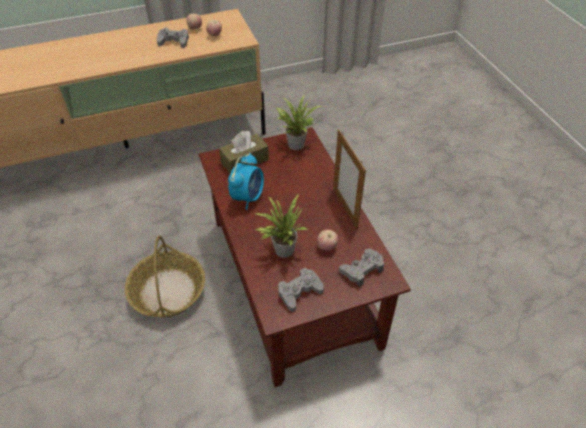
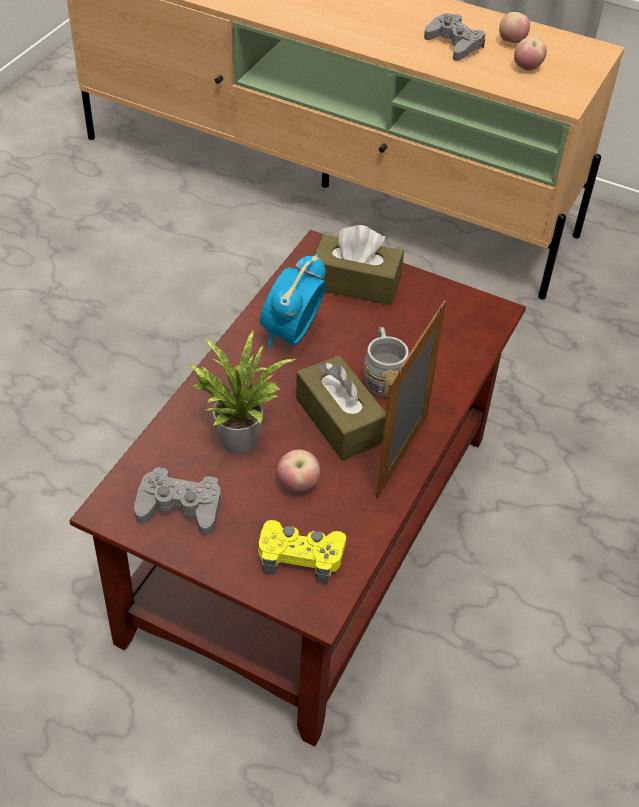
camera: 45 degrees right, 0 degrees up
basket [125,236,205,317] -> none
alarm clock [228,153,264,210] -> alarm clock turned 135 degrees clockwise [260,254,326,348]
potted plant [275,95,321,150] -> none
grey game controller [339,249,384,287] -> yellow game controller [258,520,346,584]
none -> brown tissue box [296,355,386,461]
none -> grey mug [364,327,409,397]

